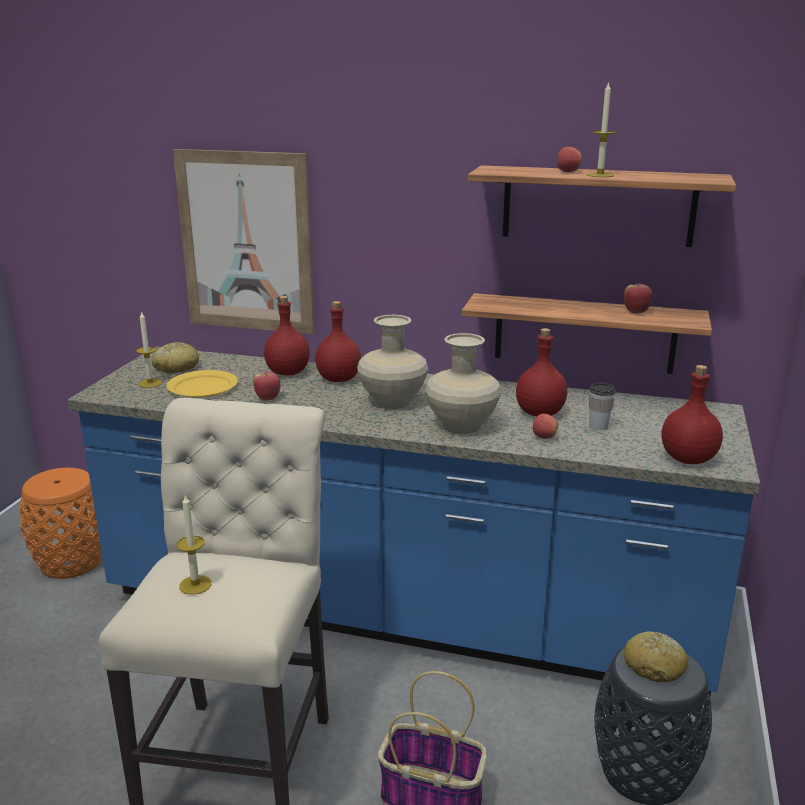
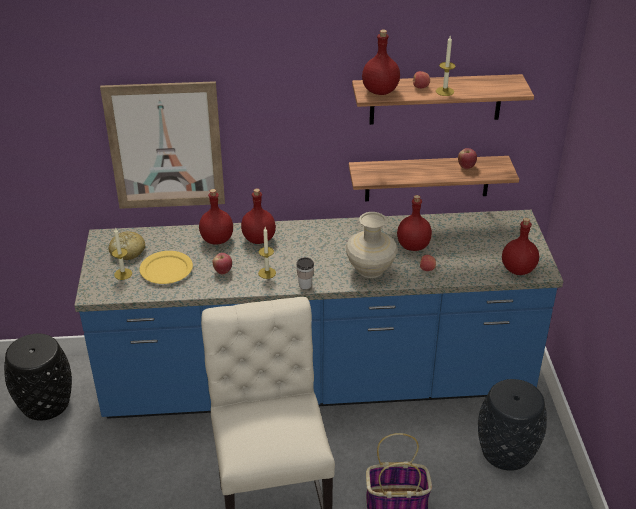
camera: 20 degrees left, 15 degrees up
orange stool [20,468,102,579] -> black stool [4,333,72,421]
candle [177,495,212,595] -> candle moved to [258,227,276,279]
beige vase [357,315,428,409] -> none
cup [589,383,615,430] -> cup moved to [296,257,314,289]
bread [624,631,688,682] -> none
none -> red bottle [362,30,400,95]

